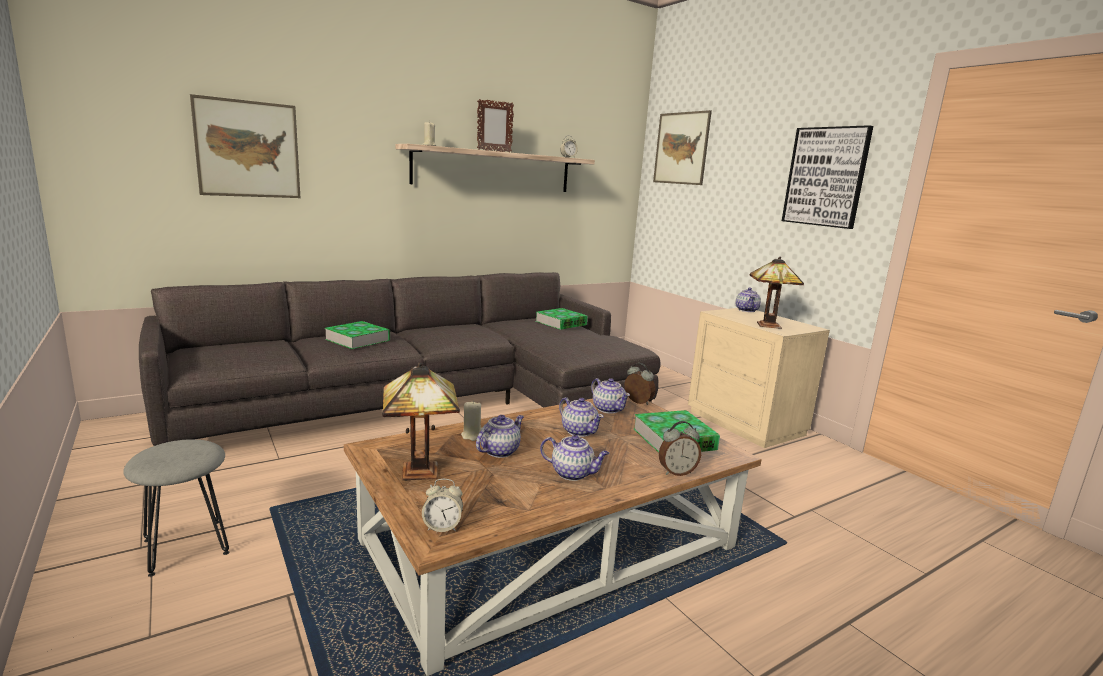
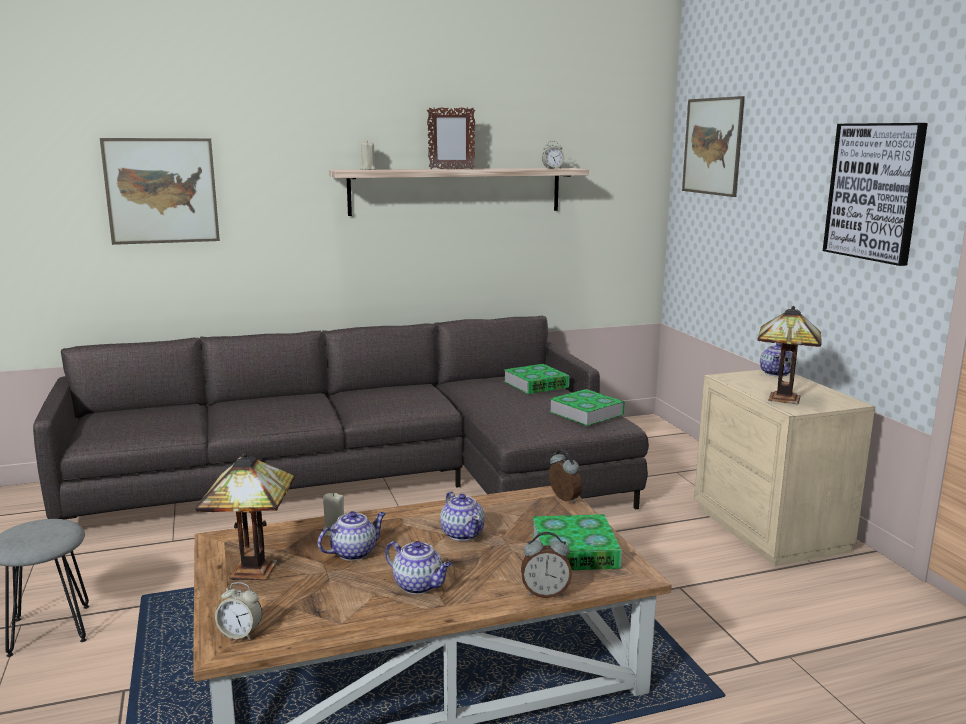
camera: 15 degrees right, 0 degrees up
book [325,321,390,349] -> book moved to [549,389,625,426]
teapot [591,378,630,414] -> none

